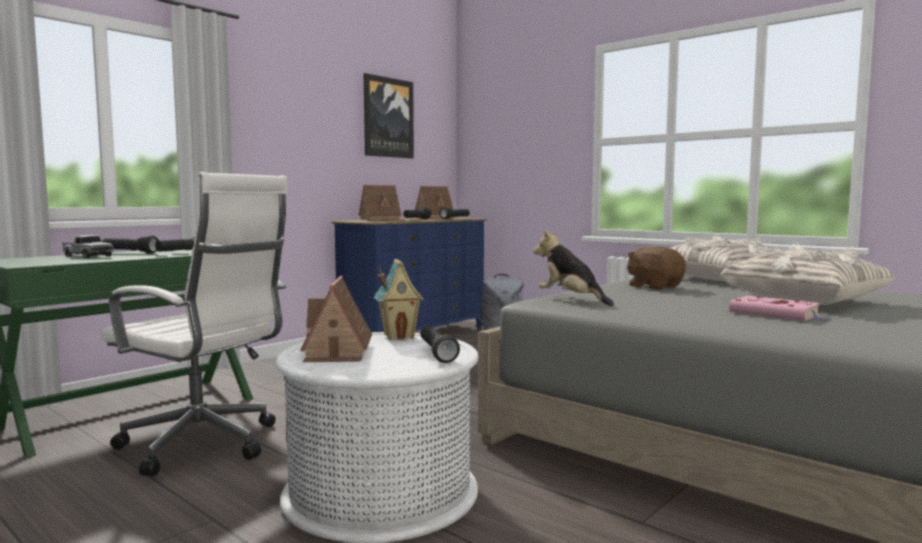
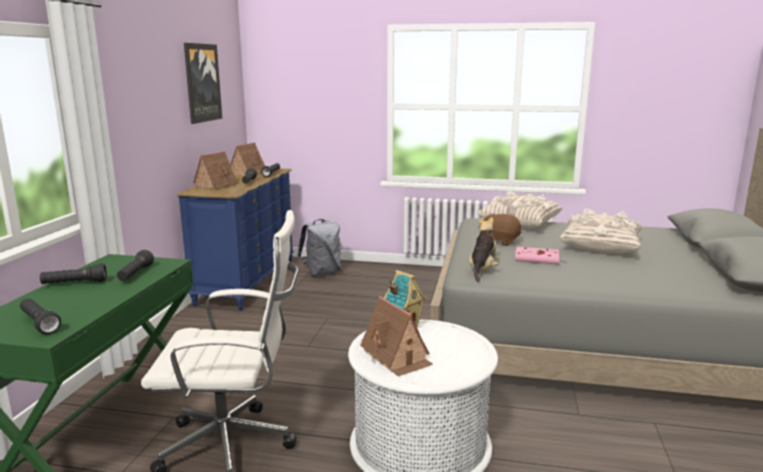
camera: 30 degrees left, 10 degrees up
toy truck [62,235,114,258] -> none
black flashlight [420,326,460,363] -> black flashlight moved to [20,298,61,334]
plush toy [533,230,614,306] -> plush toy turned 90 degrees clockwise [469,217,499,282]
pink book [729,296,827,322] -> pink book moved to [515,247,567,264]

